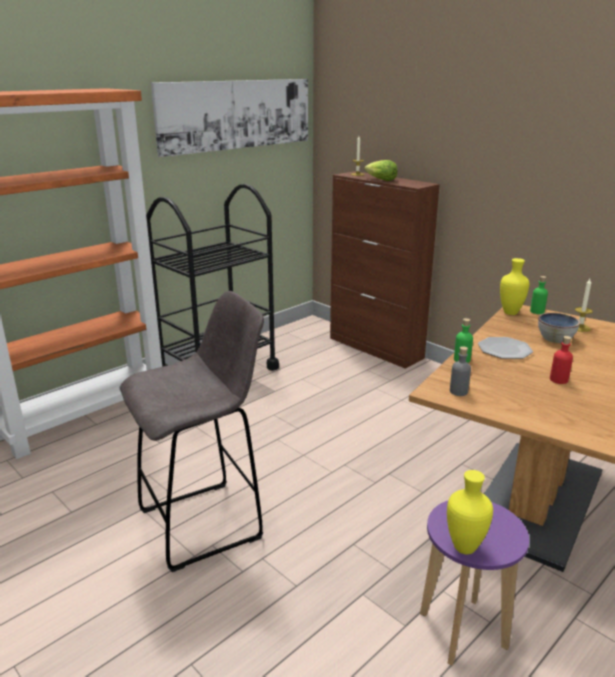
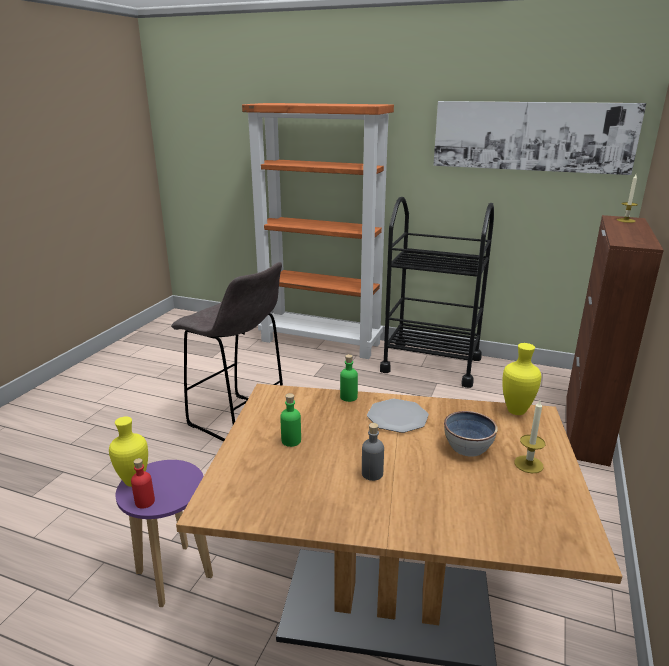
camera: 65 degrees right, 0 degrees up
lettuce [364,160,398,181] -> none
grey bottle [450,346,471,396] -> grey bottle moved to [362,423,384,481]
green bottle [530,276,548,314] -> green bottle moved to [280,393,301,447]
red bottle [550,336,573,384] -> red bottle moved to [131,458,155,509]

